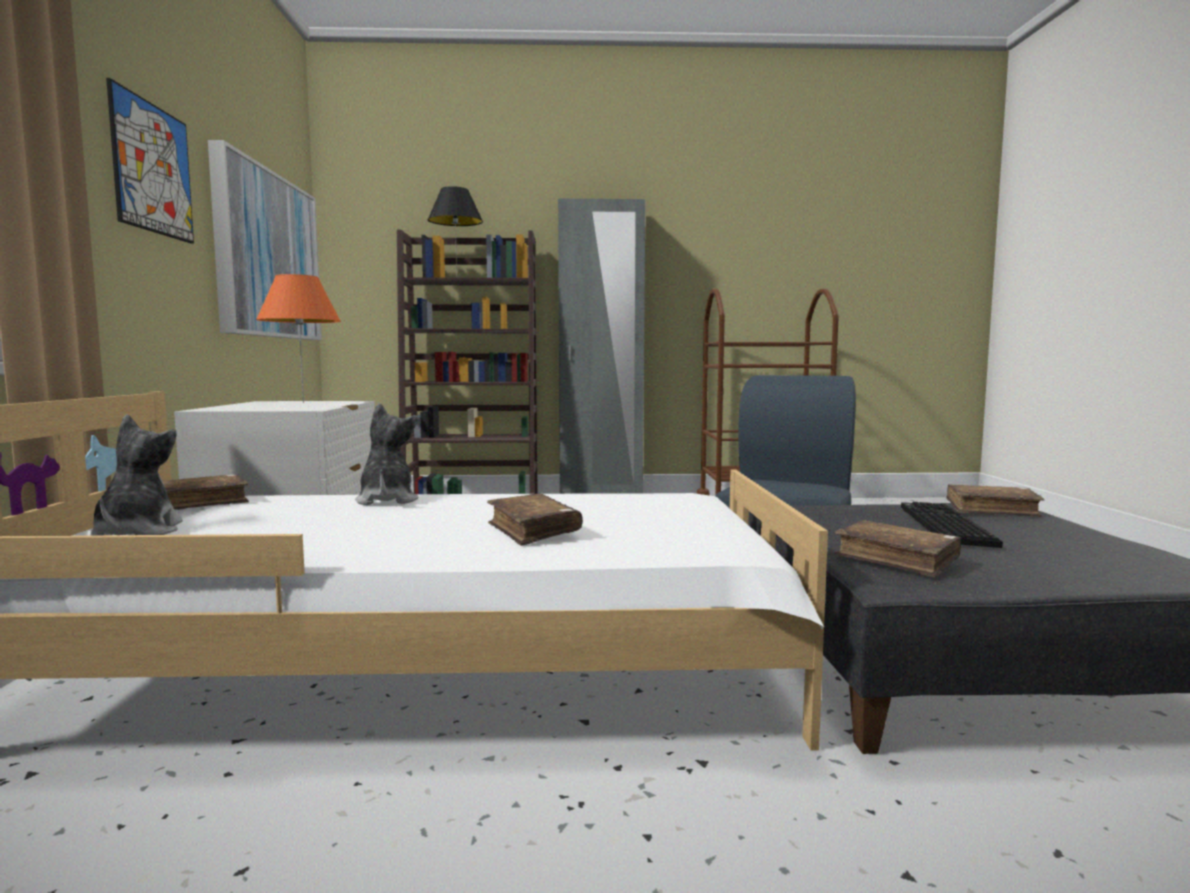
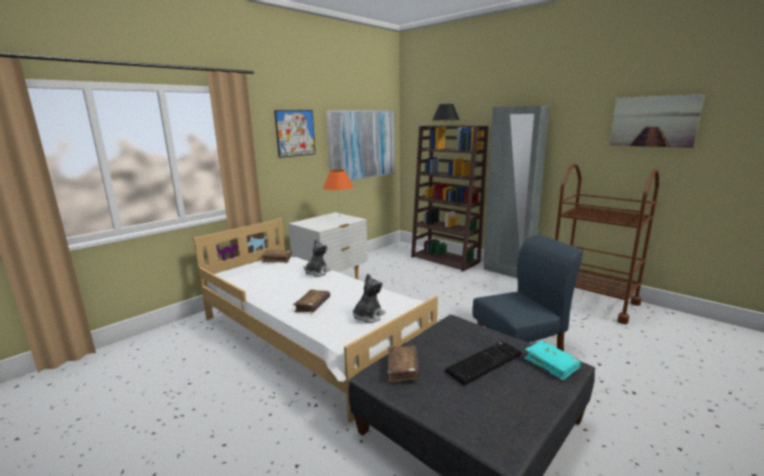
camera: 45 degrees right, 10 degrees up
plush toy [91,414,183,535] -> plush toy moved to [353,274,385,323]
brown book [946,485,1044,517] -> turquoise book [524,340,581,381]
none -> picture [610,94,704,148]

